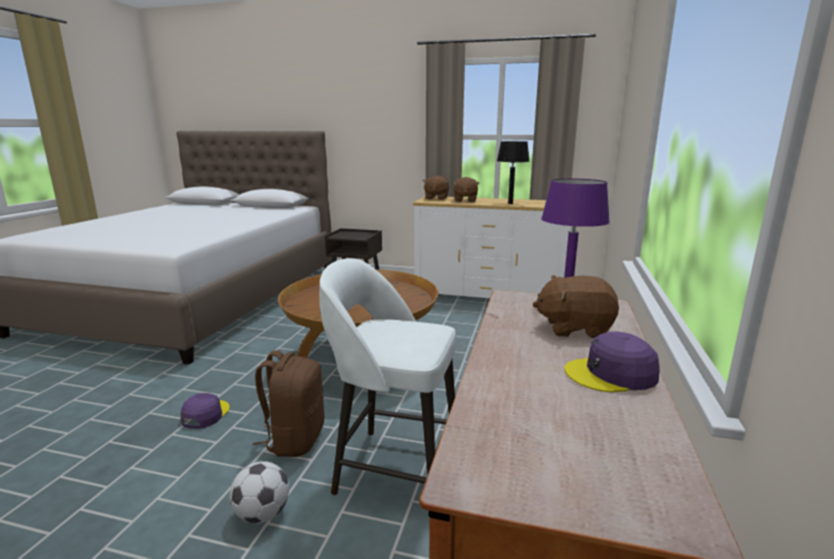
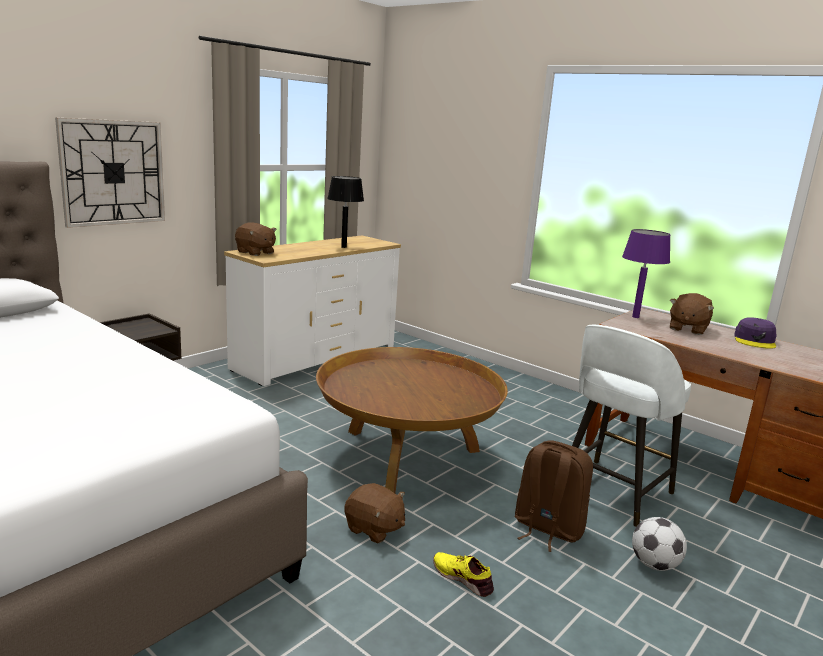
camera: 65 degrees left, 0 degrees up
purple cap [181,393,230,429] -> yellow shoe [433,552,494,597]
brown plush toy [452,177,479,202] -> brown plush toy moved to [345,483,405,544]
none -> wall clock [55,117,165,228]

